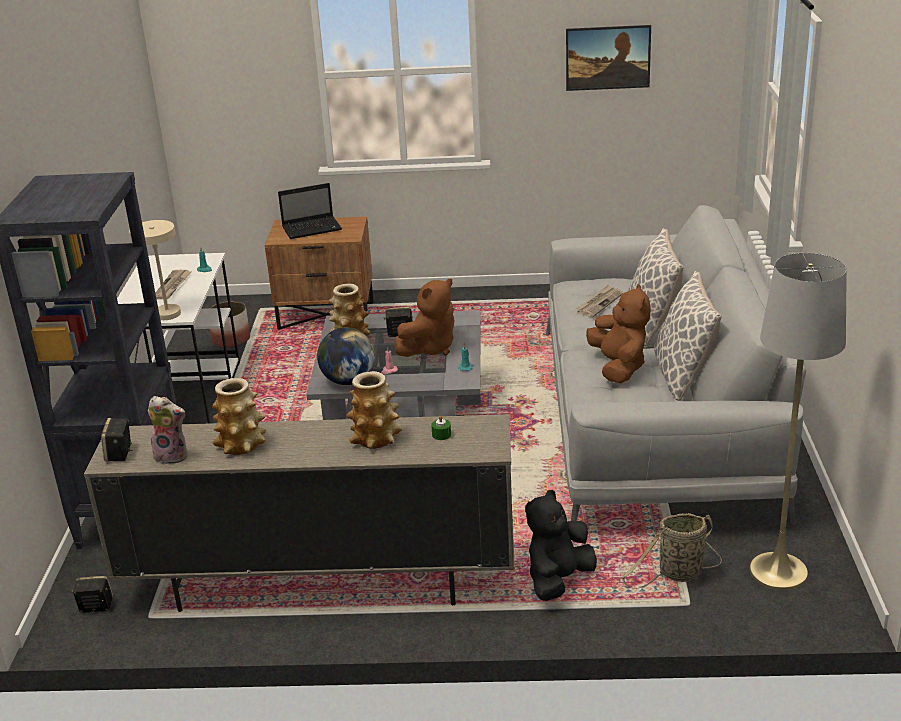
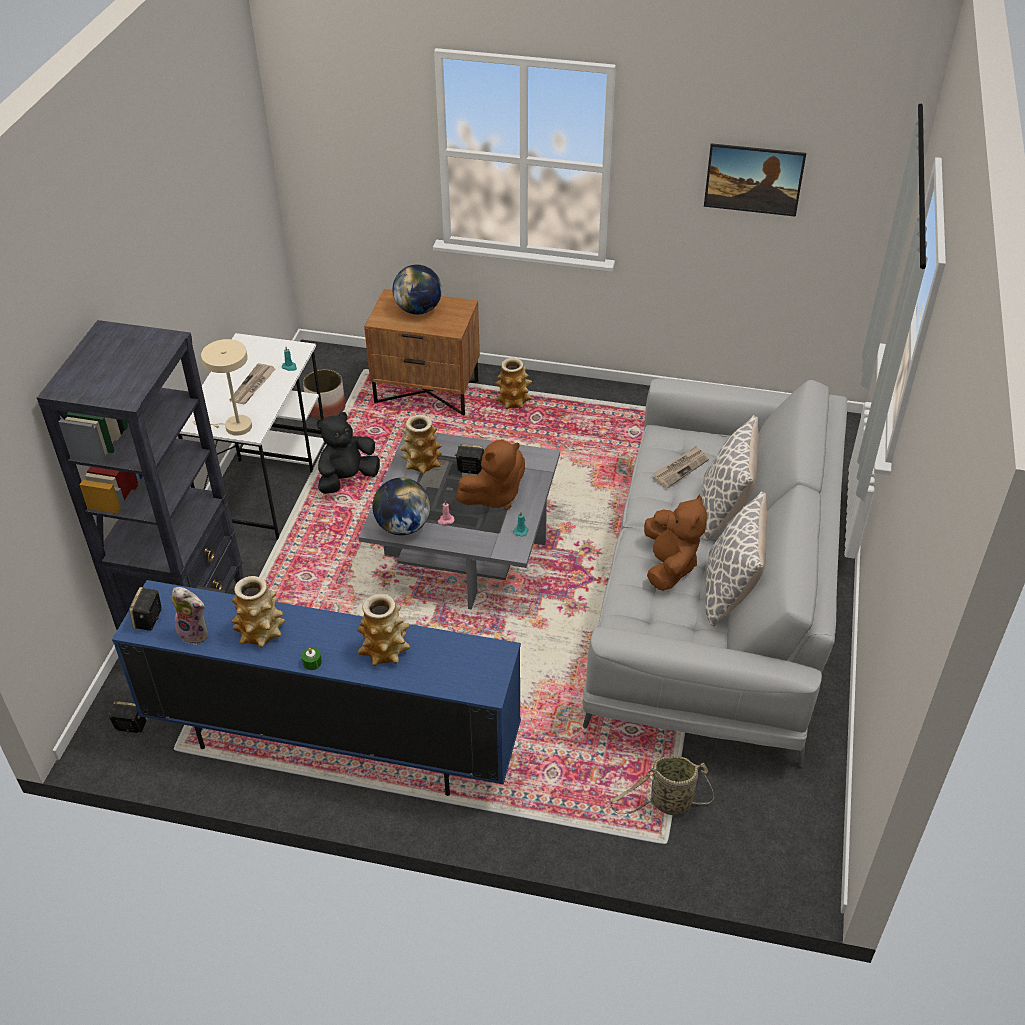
camera: 10 degrees right, 15 degrees up
beige tv stand [84,414,515,612] -> blue tv stand [112,580,521,796]
laptop [278,183,342,239] -> globe [392,265,442,315]
green candle [431,415,451,440] -> green candle moved to [302,648,322,670]
black plush toy [525,490,597,601] -> black plush toy moved to [317,412,380,494]
grey floor lamp [749,253,847,590] -> none
none -> vase [495,358,532,409]

